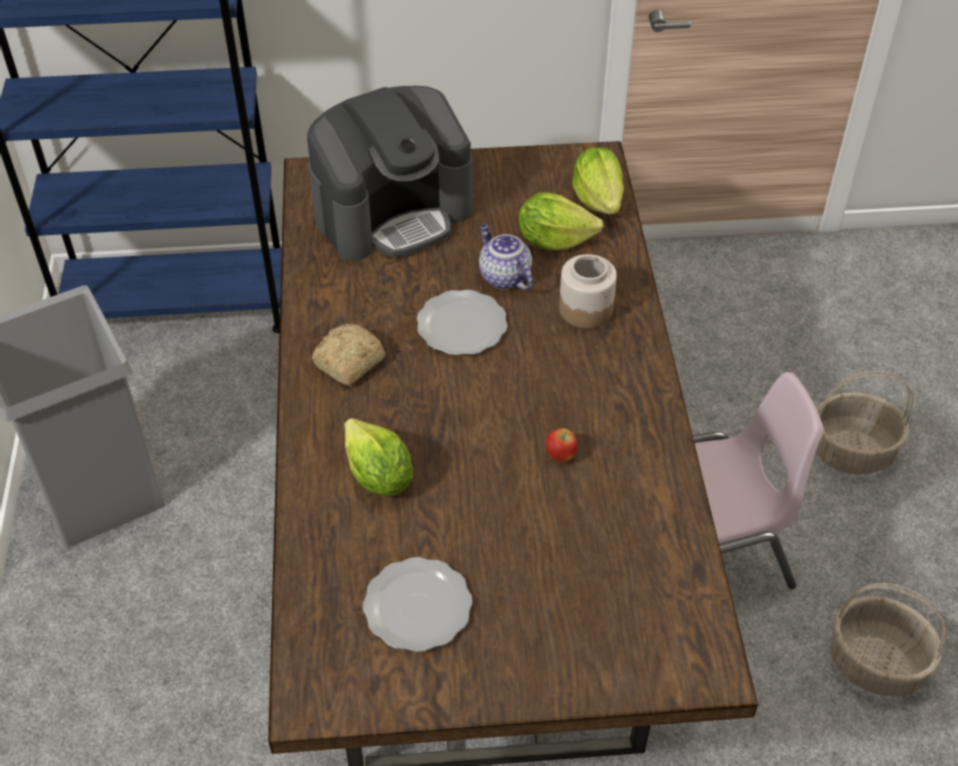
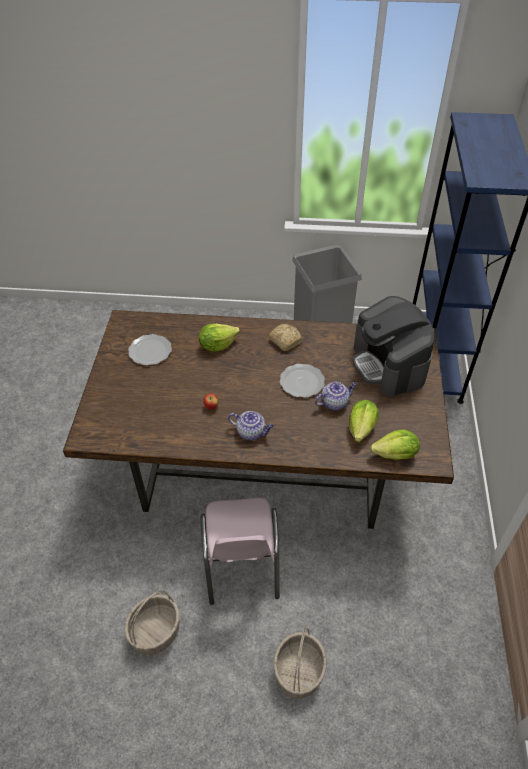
camera: 100 degrees right, 0 degrees up
jar [559,254,617,329] -> none
none -> teapot [228,411,274,440]

